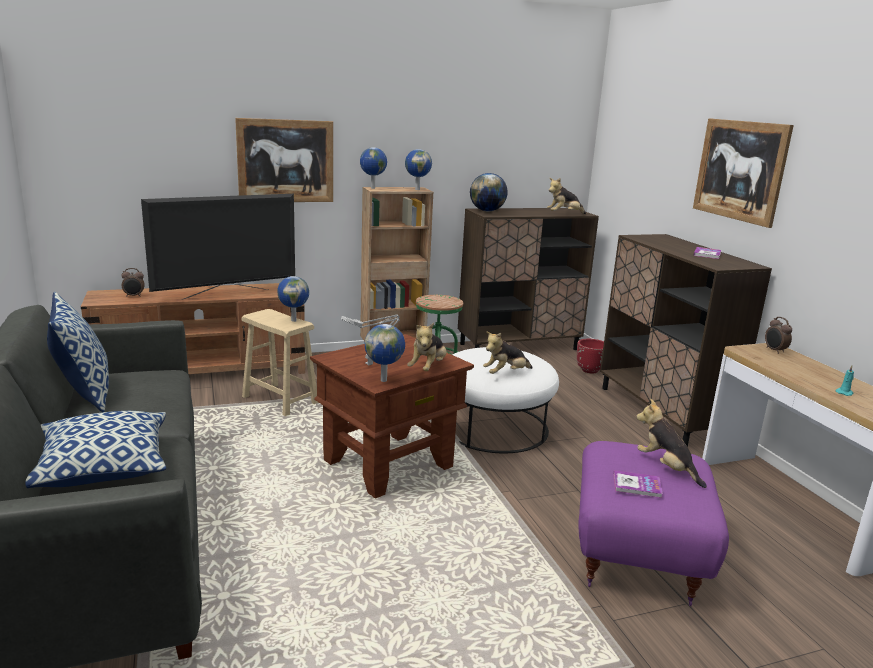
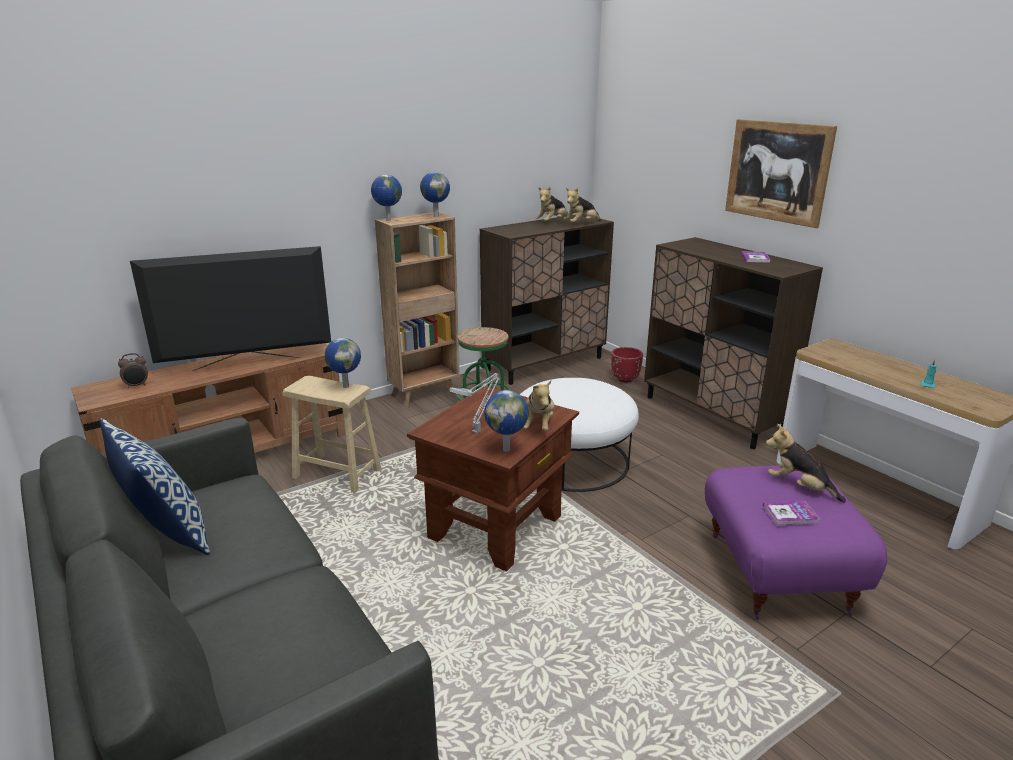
camera: 15 degrees left, 5 degrees up
pillow [26,411,166,488] -> none
television [141,194,295,300] -> television turned 150 degrees counterclockwise [130,246,331,371]
picture [235,118,333,202] -> none
globe [470,173,508,211] -> none
plush toy [483,331,533,374] -> plush toy moved to [536,186,568,221]
alarm clock [765,317,792,354] -> none

